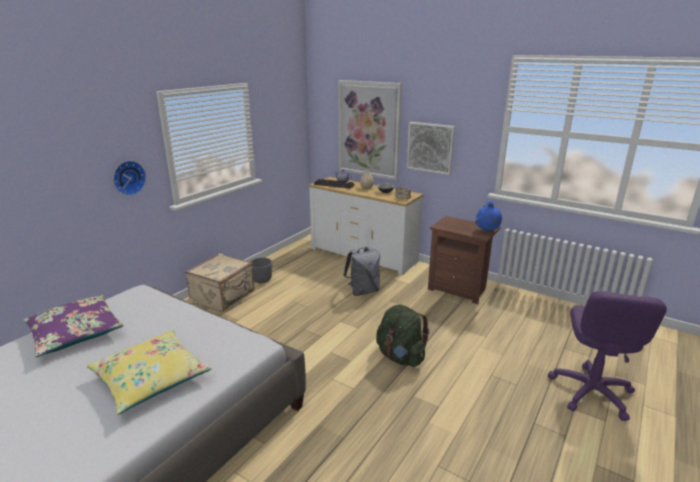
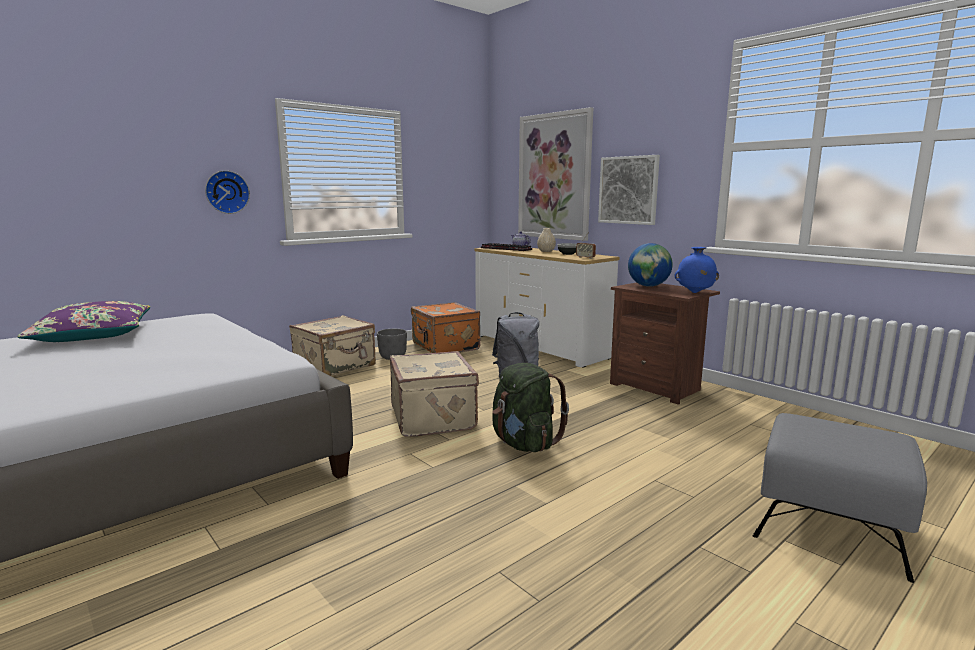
camera: 15 degrees right, 10 degrees down
yellow pillow [87,330,212,415] -> none
purple office chair [548,291,667,421] -> grey ottoman [753,413,927,583]
none -> beige suitcase [390,351,479,437]
none -> orange suitcase [411,302,481,353]
none -> globe [628,243,673,287]

